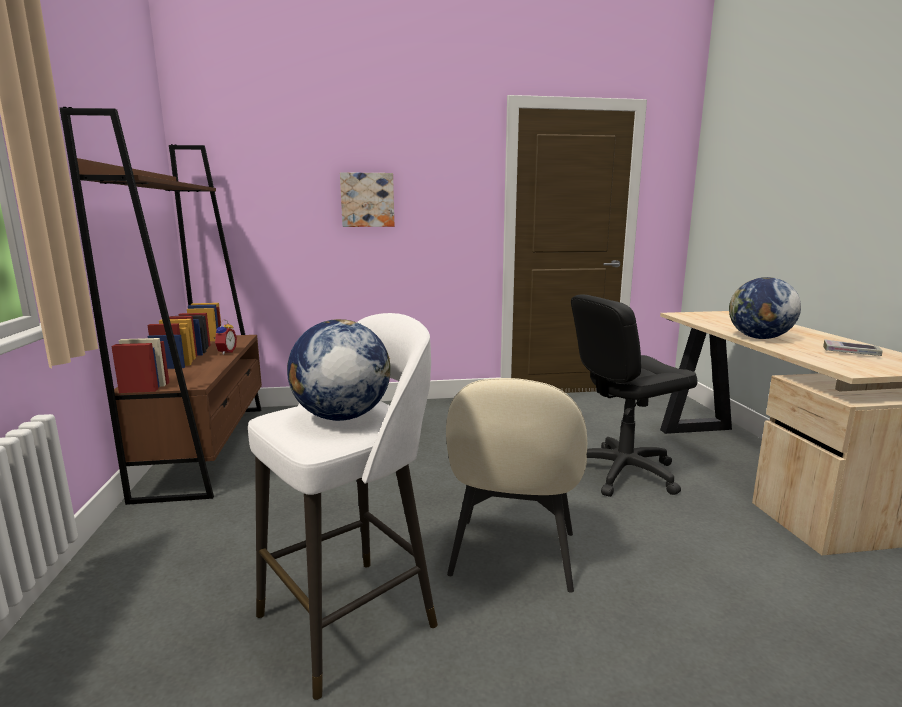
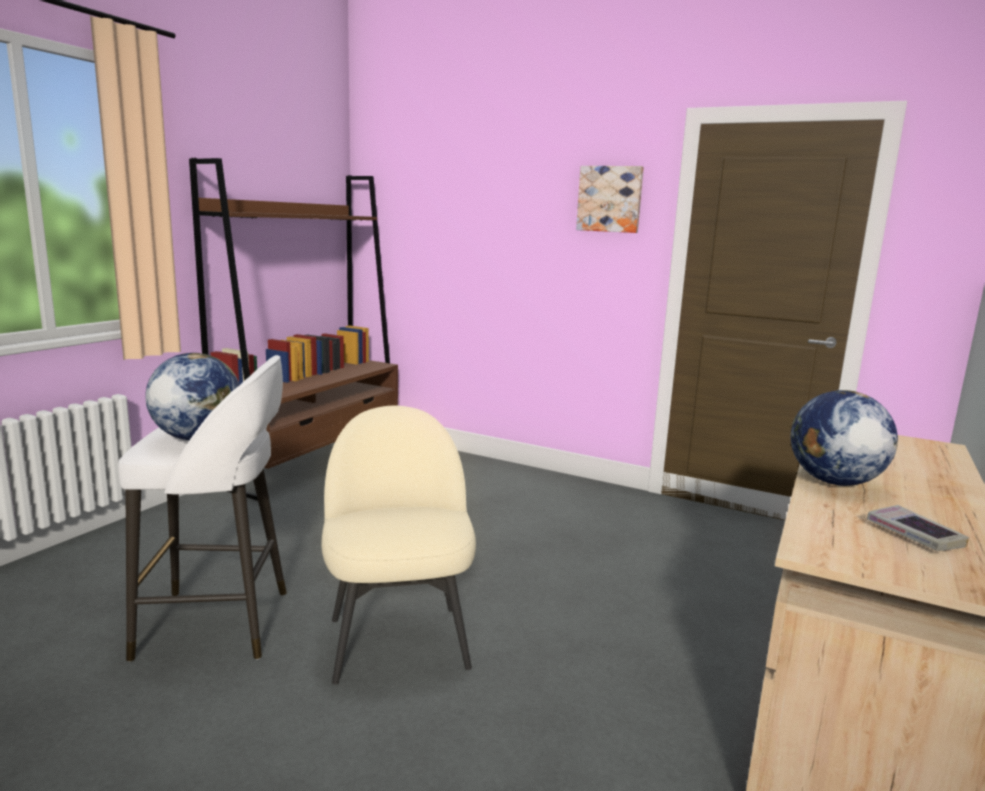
camera: 35 degrees right, 0 degrees up
alarm clock [213,320,237,355] -> none
picture [340,172,394,227] -> picture moved to [576,166,644,233]
beige chair [446,378,587,593] -> beige chair turned 120 degrees clockwise [321,406,476,685]
black office chair [571,294,697,497] -> none

